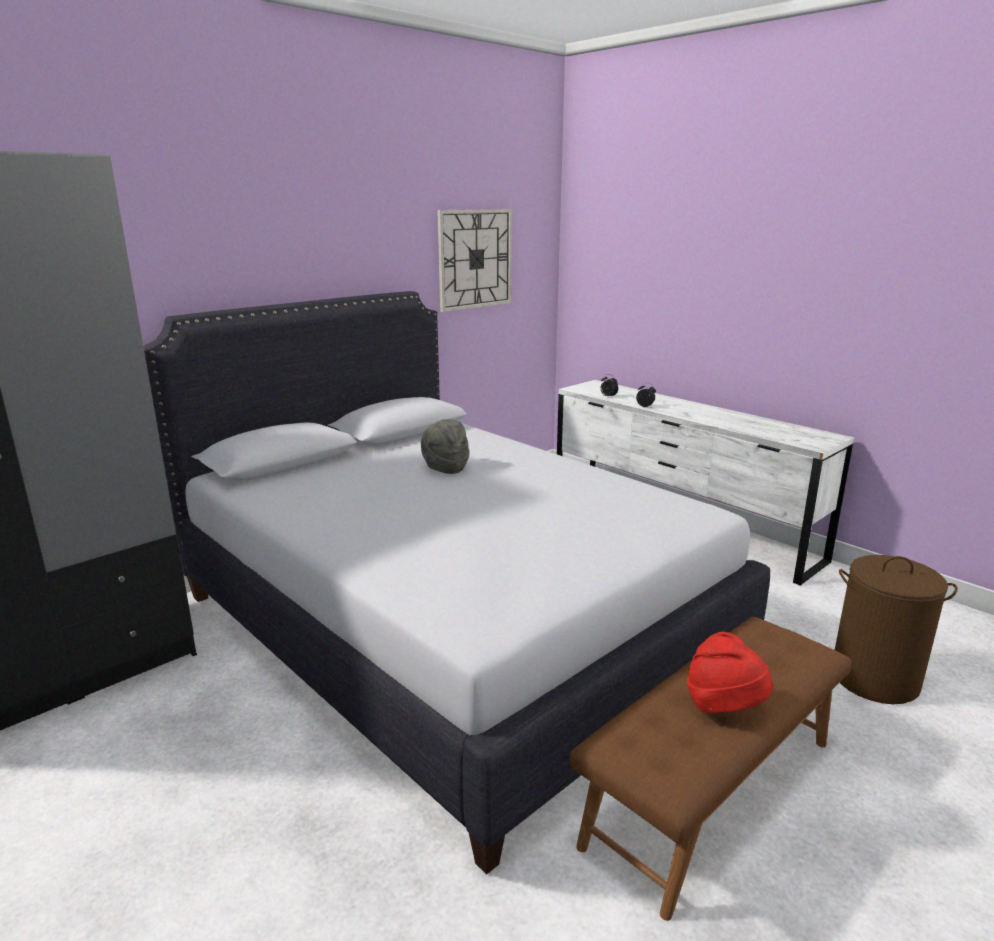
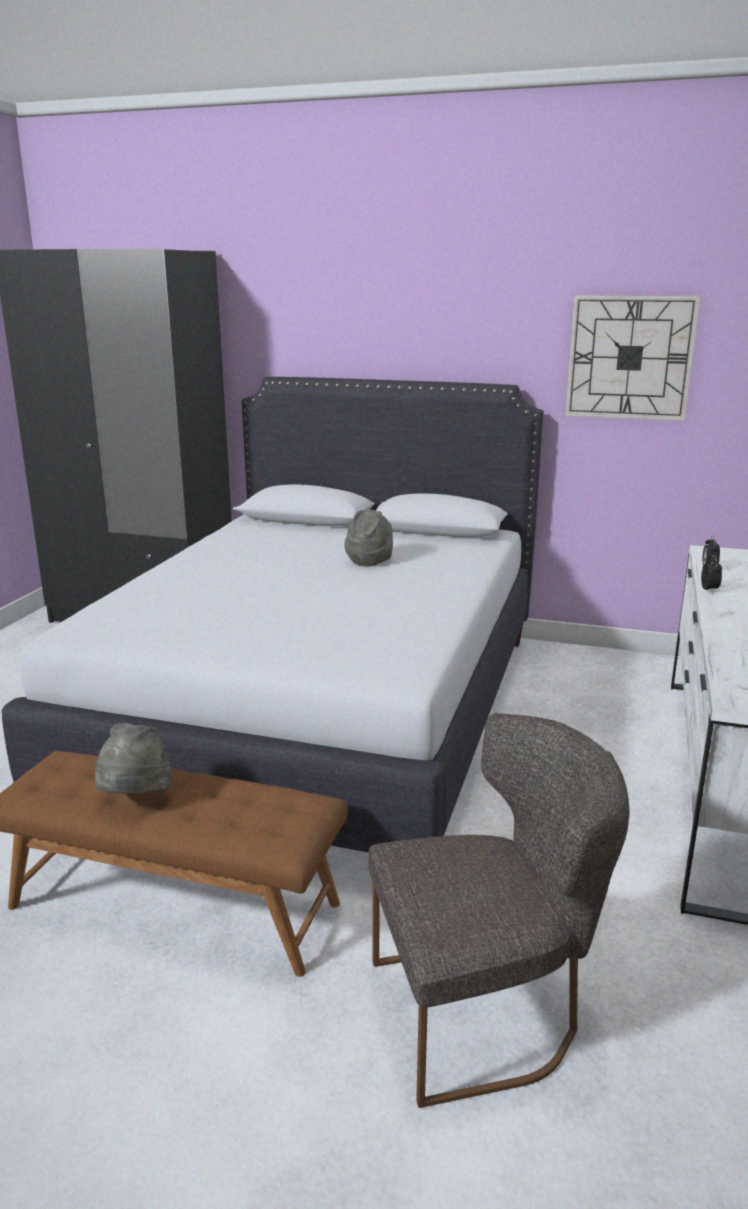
camera: 60 degrees right, 0 degrees up
red hat [687,632,773,714] -> grey hat [95,723,172,793]
brown laundry basket [835,555,958,704] -> grey chair [368,713,629,1108]

